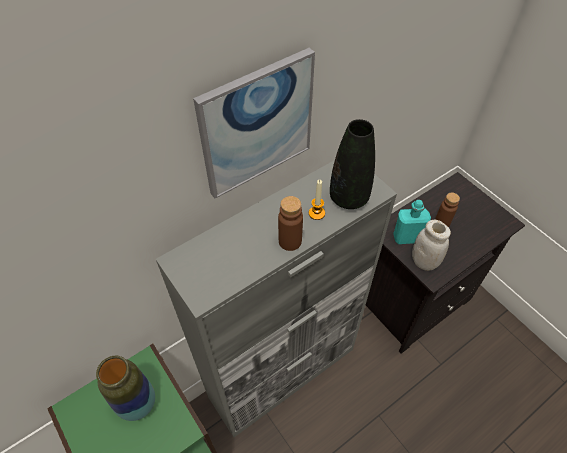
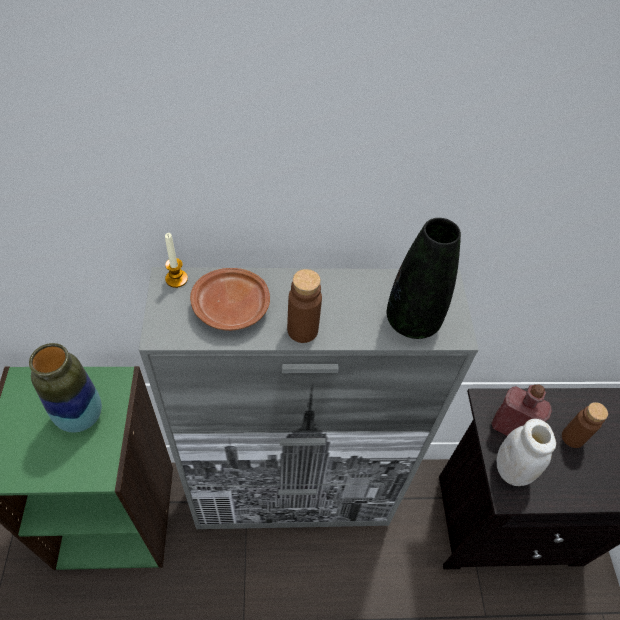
camera: 30 degrees right, 0 degrees up
picture [193,48,315,199] -> none
candle [309,180,325,220] -> candle moved to [165,233,188,288]
turquoise bottle [393,200,431,244] -> red bottle [492,384,552,436]
none -> brown plate [190,268,270,331]

